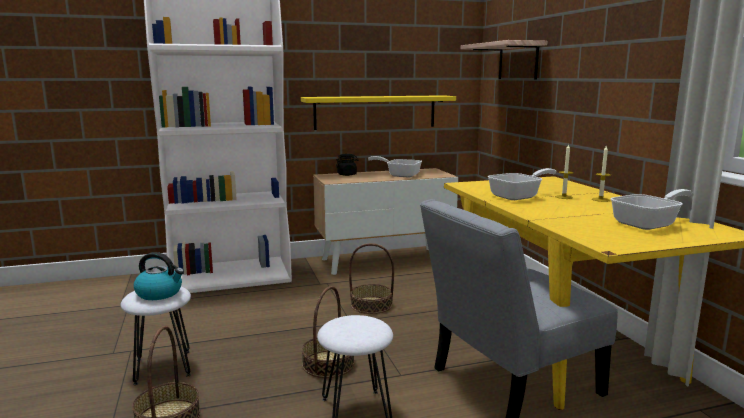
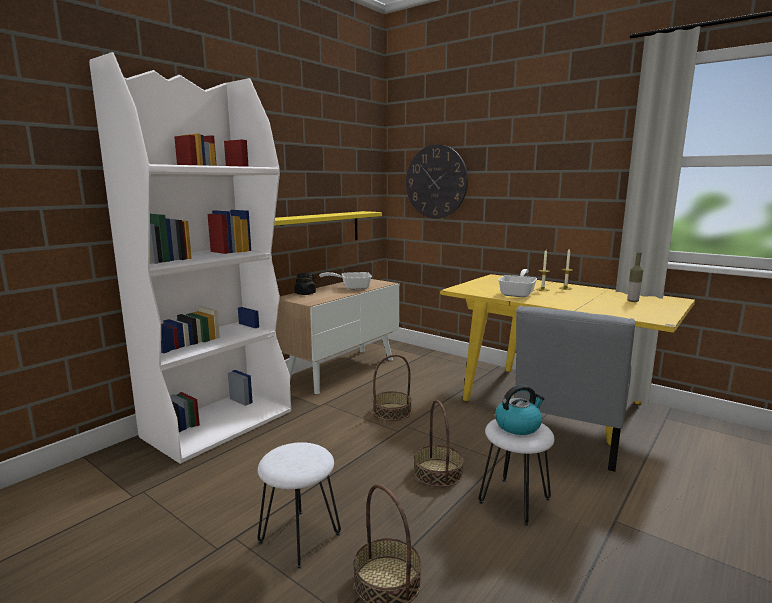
camera: 35 degrees left, 0 degrees up
kettle [134,252,184,300] -> kettle moved to [495,385,544,435]
shelf [461,40,548,80] -> wall clock [406,144,468,218]
frying pan [611,189,692,230] -> bottle [627,253,643,302]

